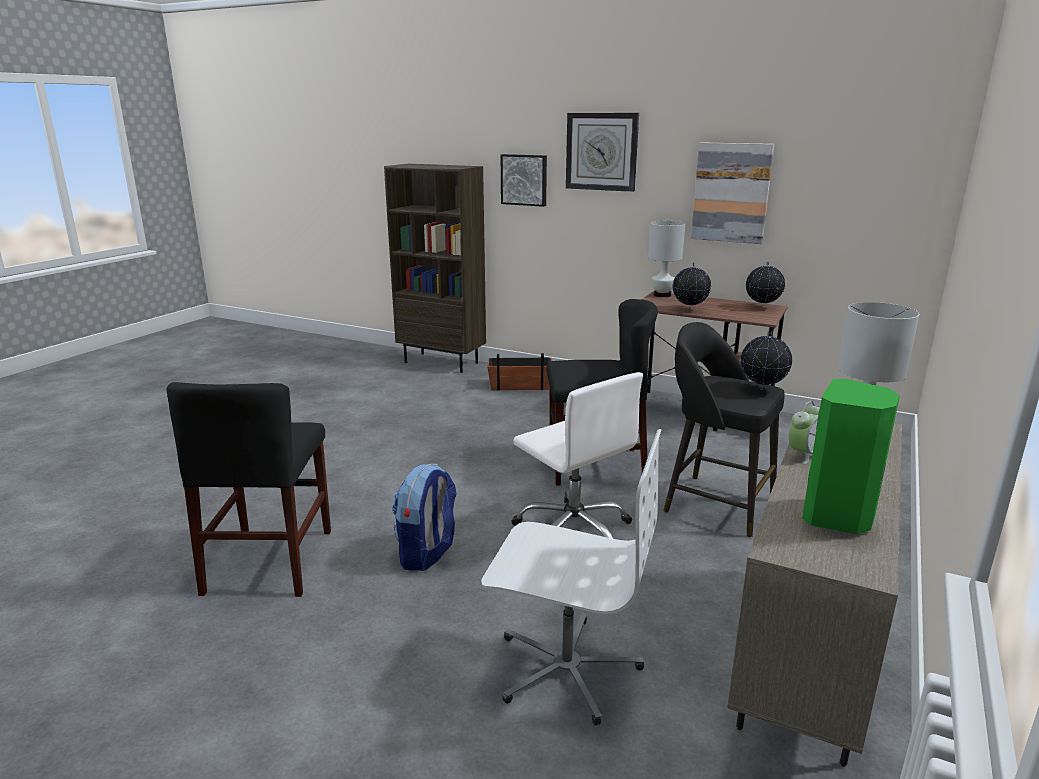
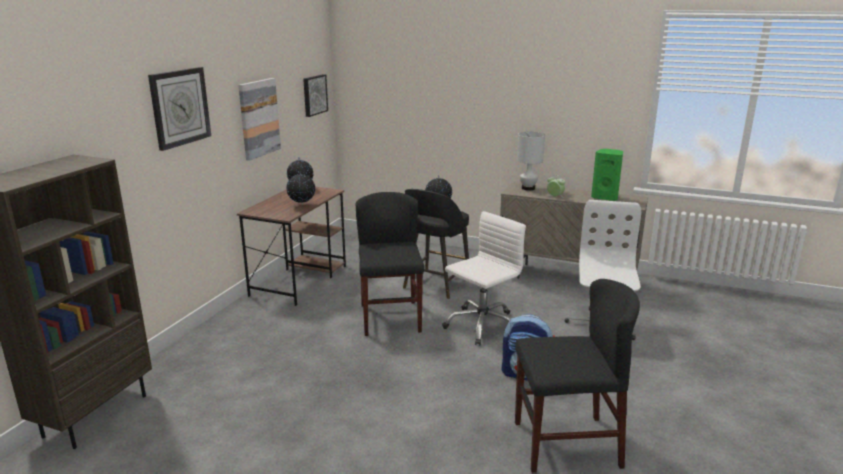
camera: 95 degrees left, 0 degrees up
planter [487,353,552,391] -> none
picture [501,154,547,207] -> picture moved to [303,74,328,117]
white table lamp [648,221,685,297] -> none

